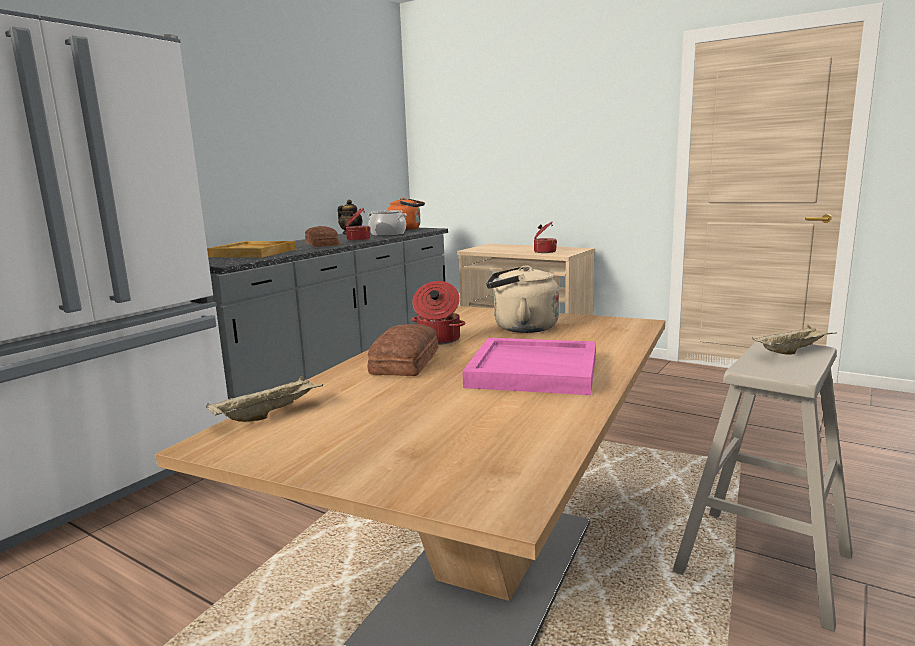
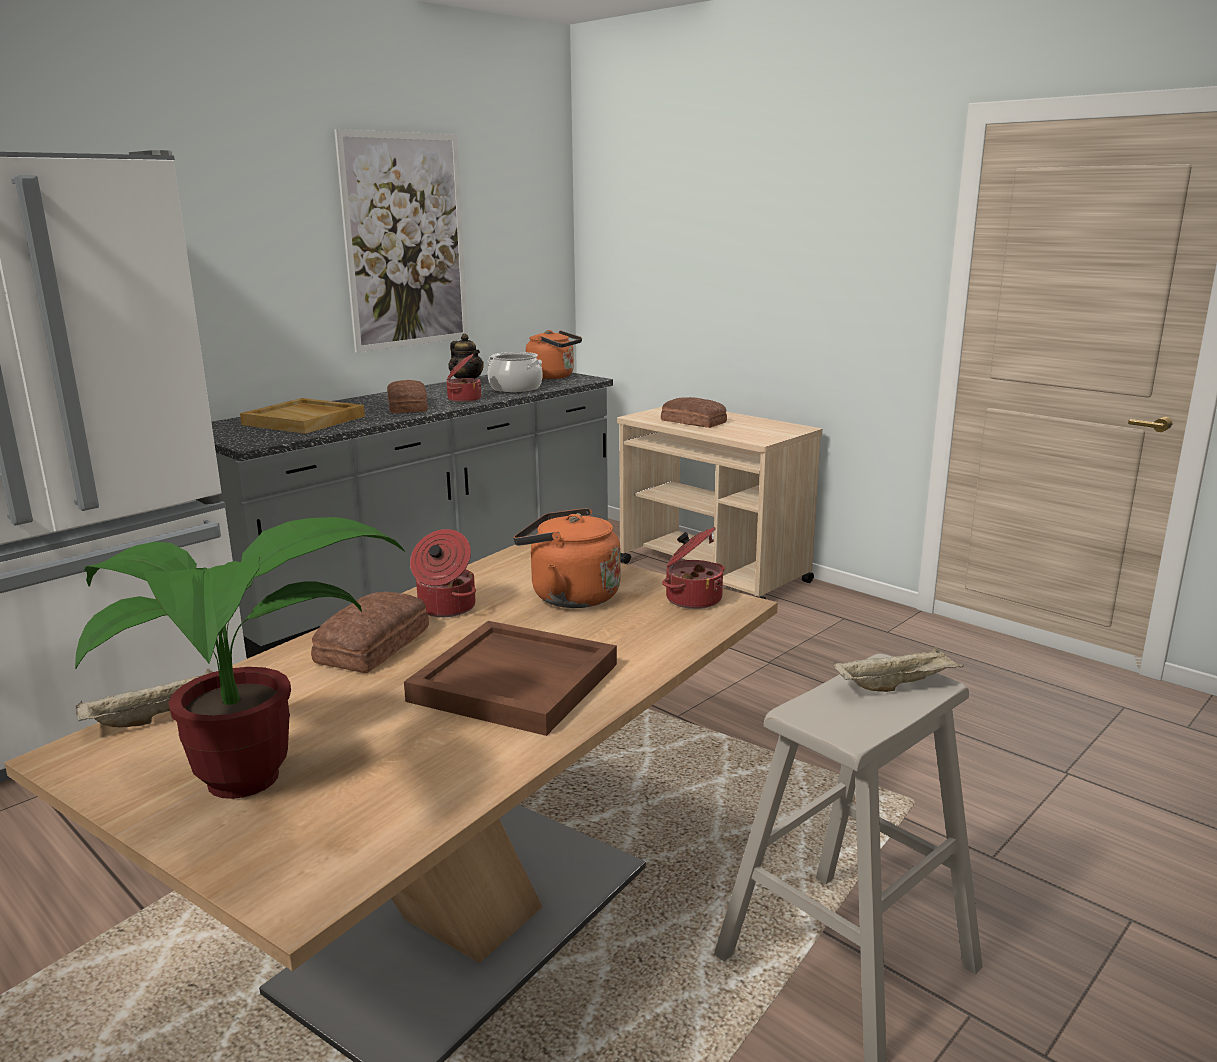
camera: 10 degrees right, 5 degrees up
pink tray [462,338,596,395] -> brown tray [404,621,617,736]
beige kettle [486,265,559,333] -> orange kettle [514,508,621,608]
cooking pot [534,222,557,253] -> cooking pot moved to [662,527,725,609]
none -> potted plant [75,517,405,799]
none -> picture [334,129,468,353]
none -> bread [661,397,727,428]

